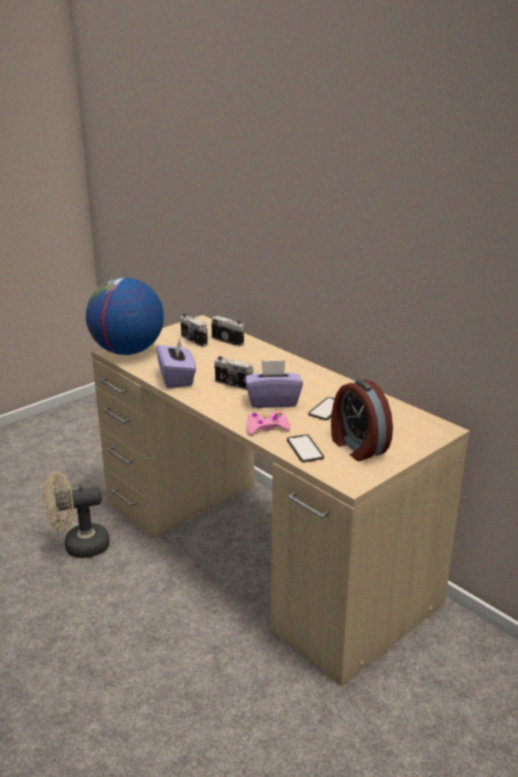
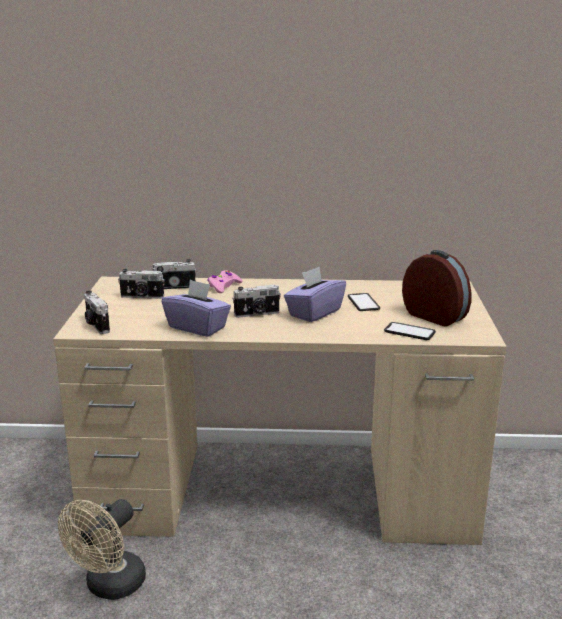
camera: 45 degrees left, 5 degrees down
globe [86,277,164,355] -> camera [84,290,110,334]
pink game controller [247,411,290,435] -> pink game controller moved to [207,270,243,293]
alarm clock [331,379,393,461] -> alarm clock turned 150 degrees counterclockwise [402,250,471,327]

